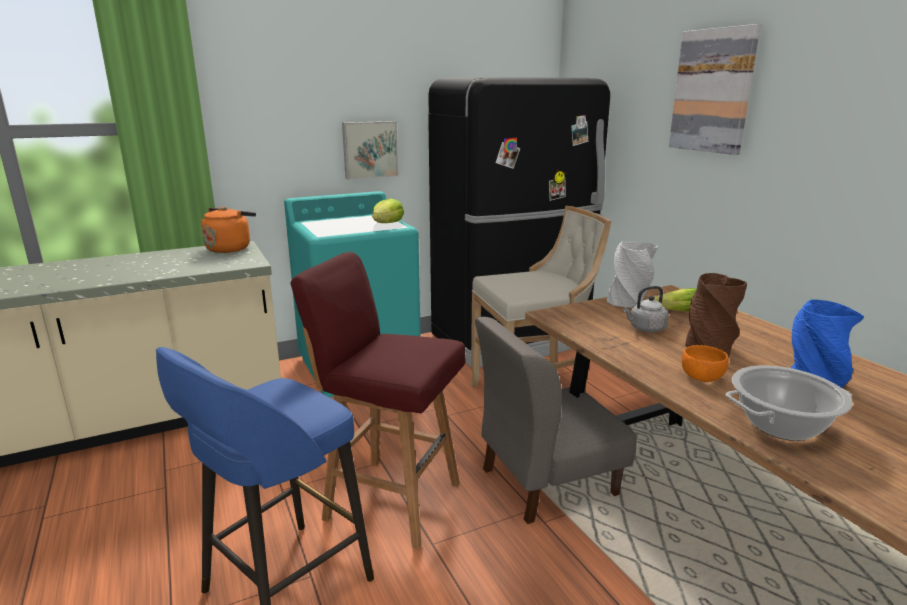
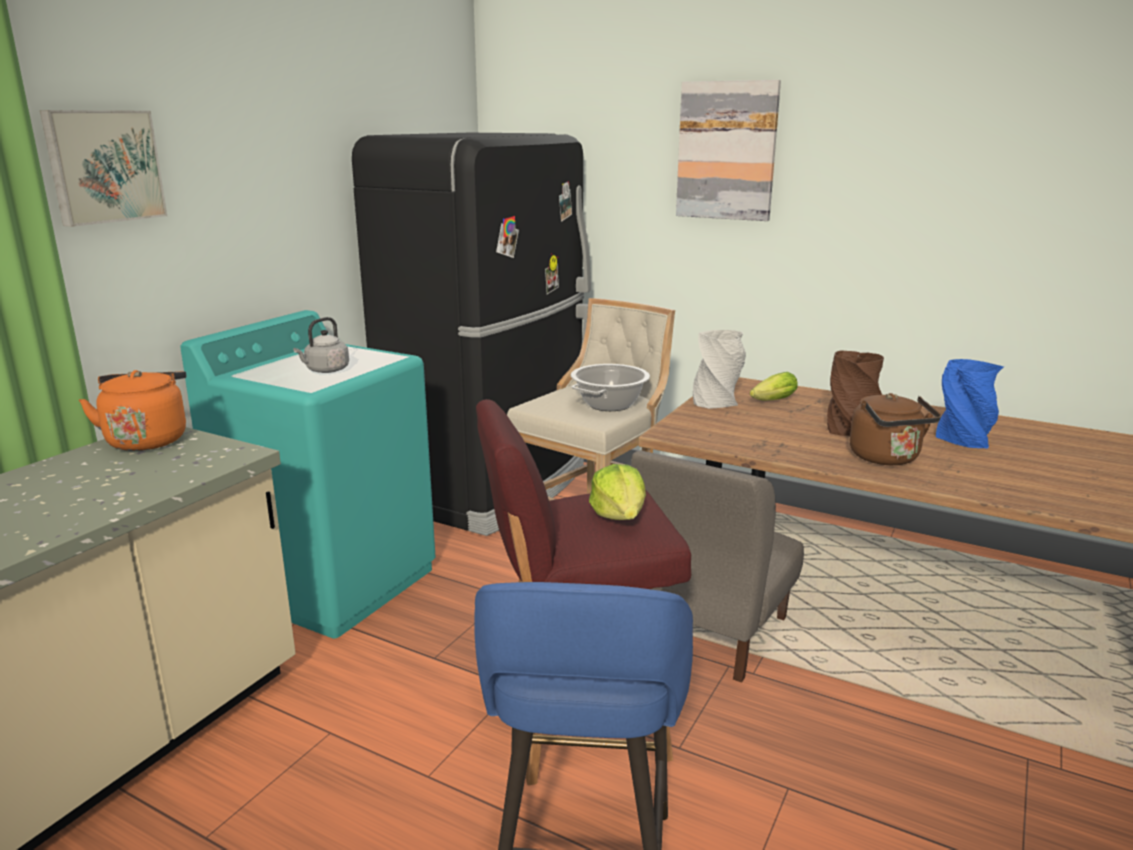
camera: 35 degrees left, 0 degrees up
picture [342,121,399,180] -> picture moved to [40,110,167,227]
lettuce [372,199,404,223] -> lettuce moved to [589,464,646,520]
grey kettle [623,286,668,332] -> grey kettle moved to [293,317,349,373]
orange bowl [682,345,728,382] -> brown kettle [850,393,941,465]
cooking pot [726,365,852,441] -> cooking pot moved to [571,364,650,411]

